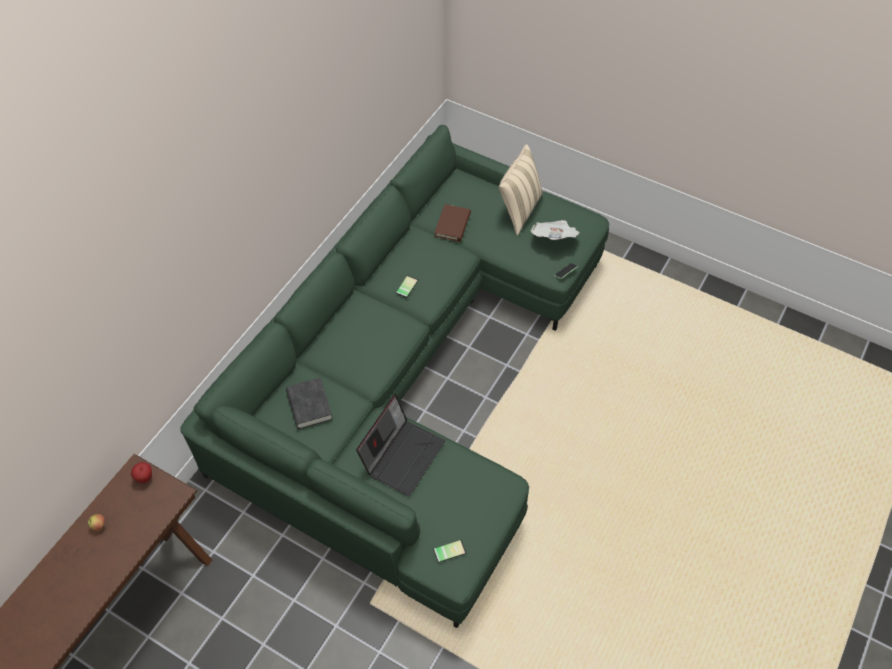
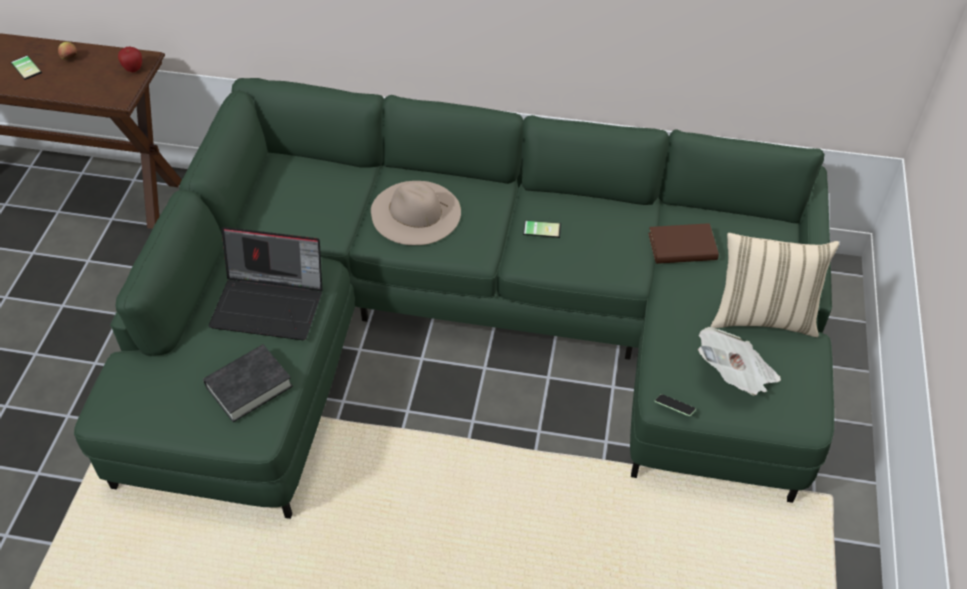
camera: 70 degrees right, 5 degrees down
black book [286,378,333,429] -> black book moved to [203,344,293,422]
phone [433,539,467,563] -> phone moved to [11,55,42,80]
none -> beige hat [371,181,461,245]

